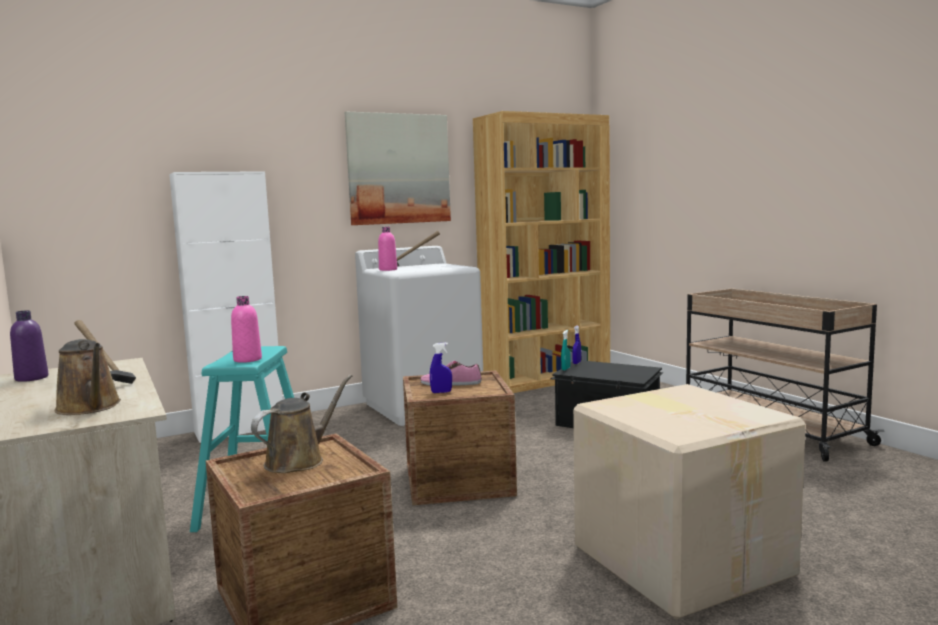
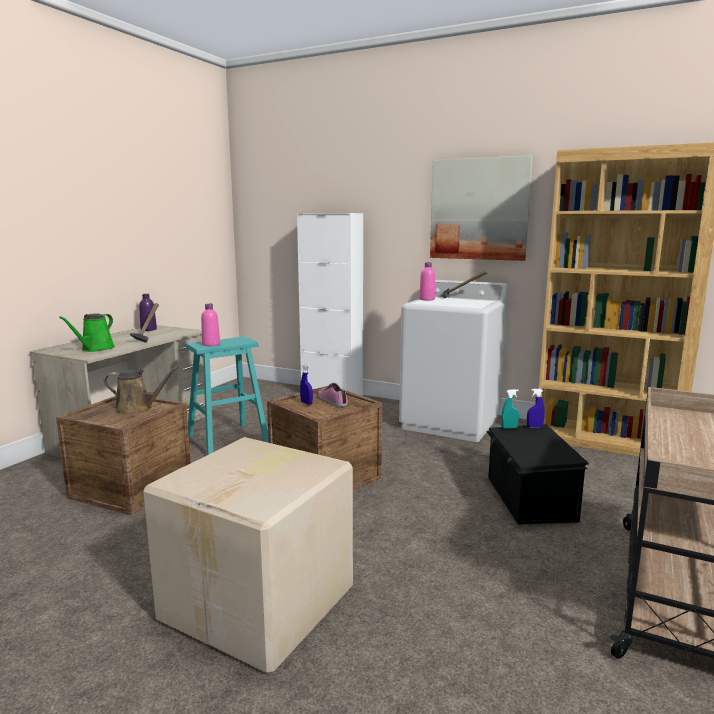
camera: 55 degrees right, 5 degrees up
brown watering can [55,339,121,415] -> green watering can [59,313,115,352]

